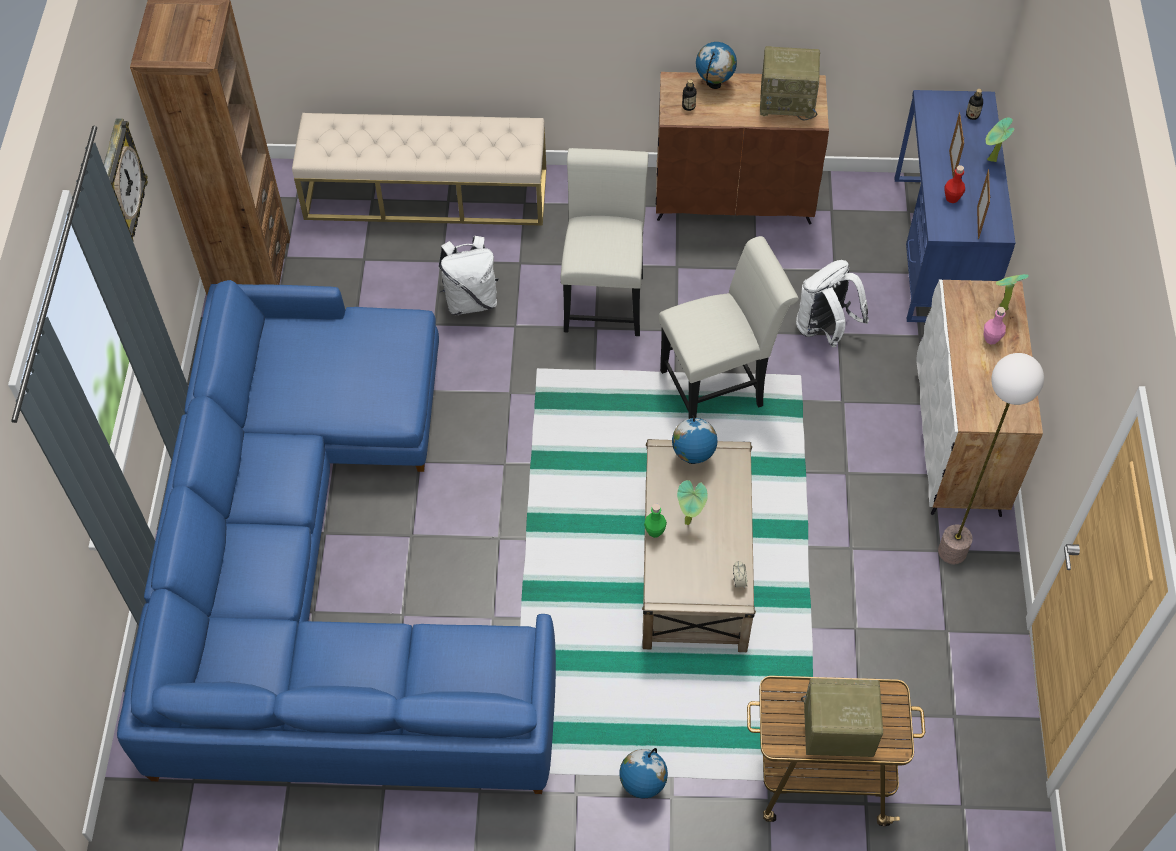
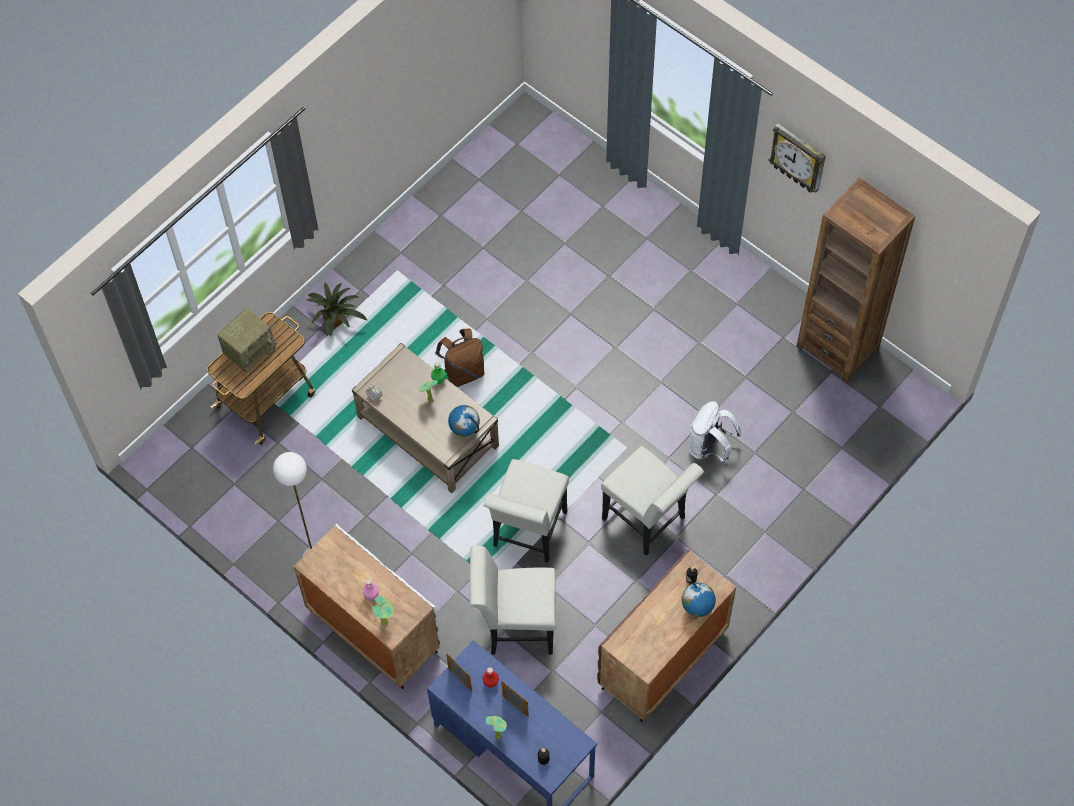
camera: 130 degrees right, 5 degrees up
blue sofa [117,280,556,794] -> none
beige bench [292,113,546,226] -> none
globe [619,748,668,798] -> potted plant [307,282,368,337]
radio [760,46,820,121] -> none
white backpack [796,260,869,347] -> white chair [470,546,556,655]
none -> brown backpack [435,329,484,387]

